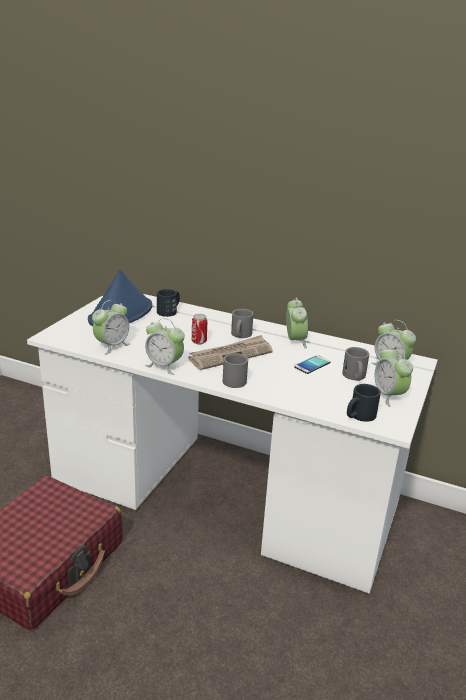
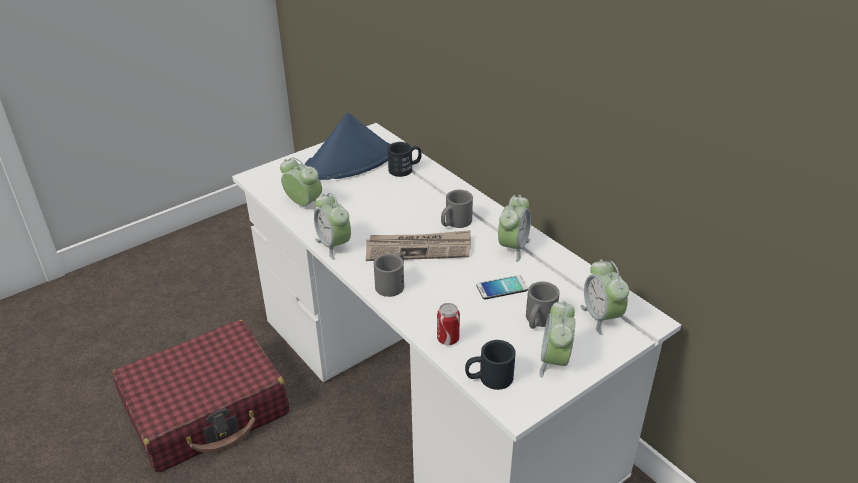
camera: 30 degrees right, 10 degrees up
alarm clock [92,300,130,355] -> alarm clock turned 120 degrees counterclockwise [280,157,322,206]
can [192,314,207,344] -> can moved to [437,303,460,345]

